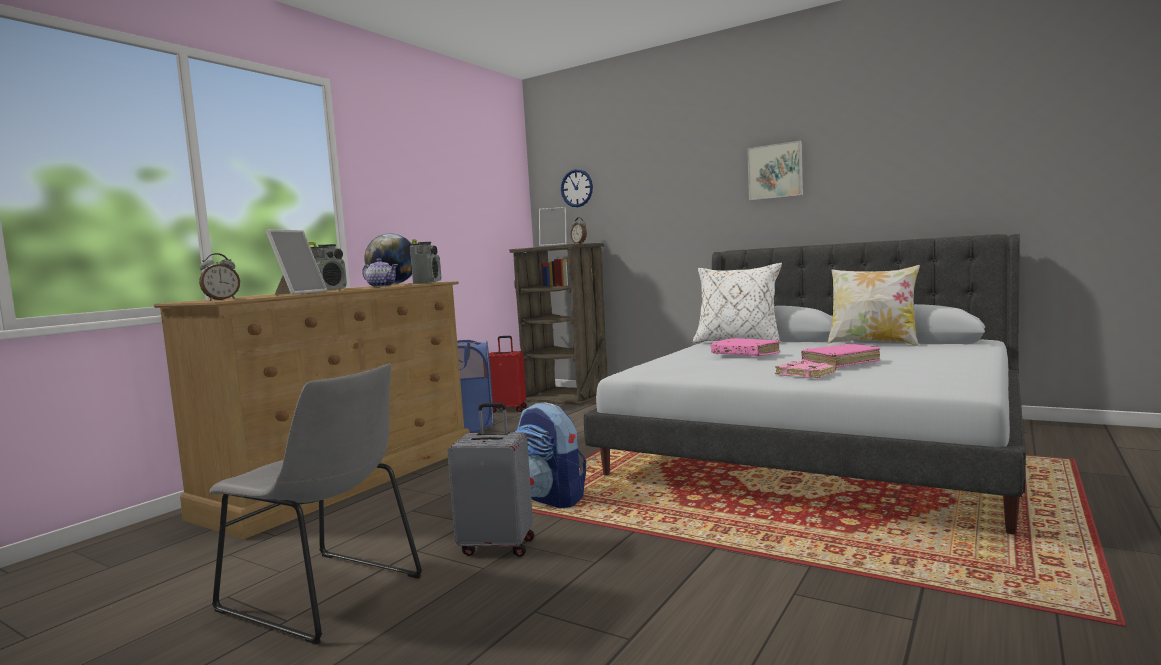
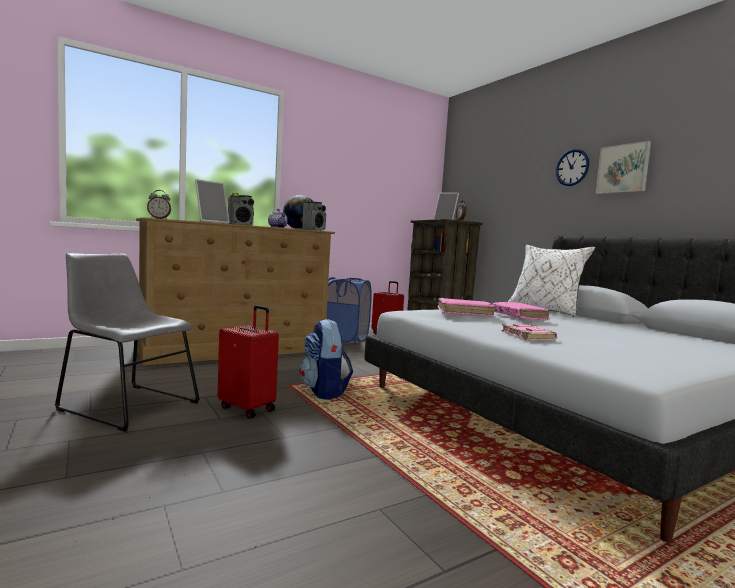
camera: 25 degrees right, 0 degrees up
grey chair [209,363,422,645] -> grey chair turned 150 degrees clockwise [55,253,200,432]
grey suitcase [447,403,534,557] -> red suitcase [218,305,279,419]
wall clock [561,169,593,207] -> wall clock moved to [556,149,589,186]
pink book [801,344,880,368] -> pink book moved to [438,298,495,317]
pillow [827,265,920,346] -> none

